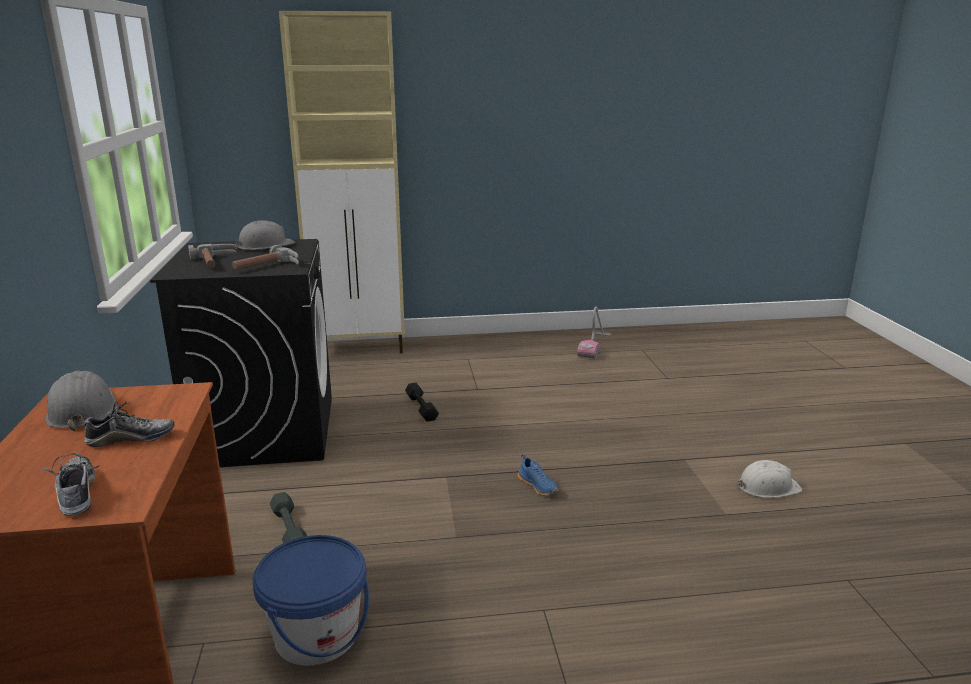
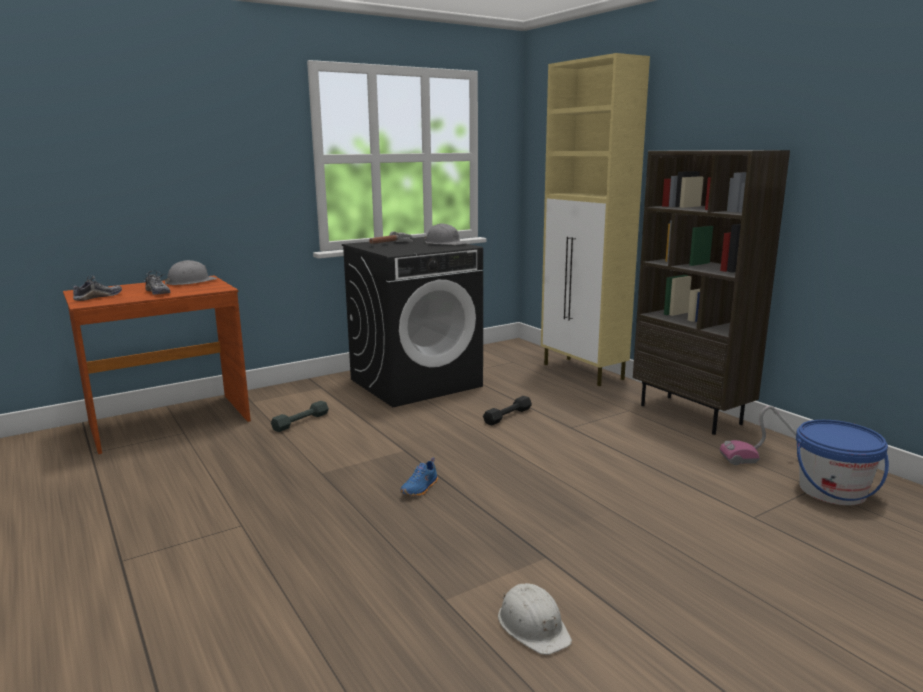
camera: 65 degrees right, 5 degrees down
hammer [233,245,299,269] -> none
blue bucket [253,535,369,666] -> blue bucket moved to [796,420,889,505]
none -> brown bookcase [633,150,790,435]

